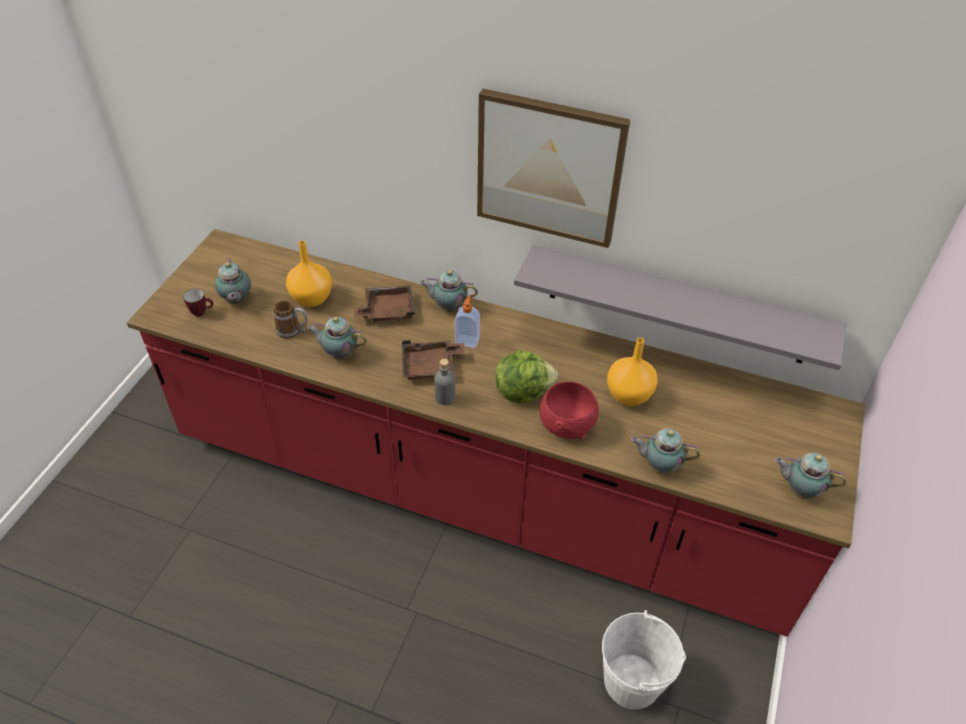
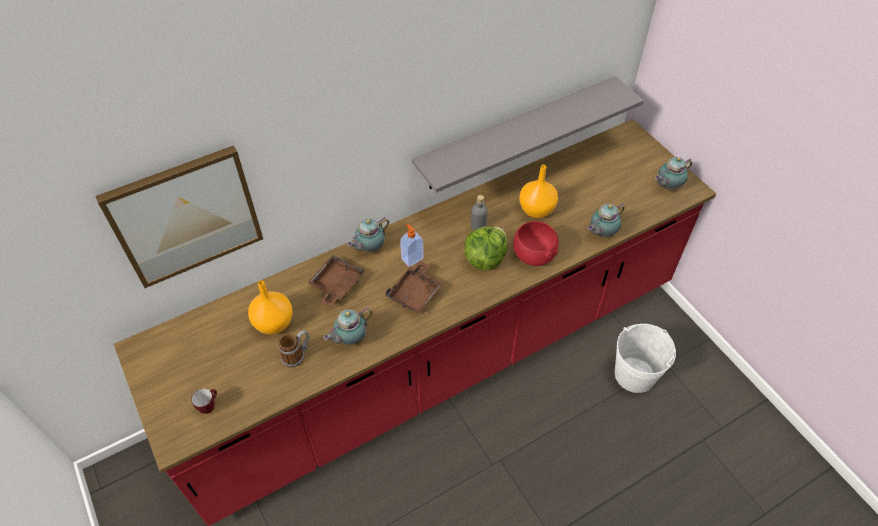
camera: 50 degrees left, 5 degrees up
teapot [215,258,251,304] -> none
grey bottle [434,359,455,405] -> grey bottle moved to [471,195,488,230]
picture [477,89,630,248] -> picture moved to [95,145,263,288]

